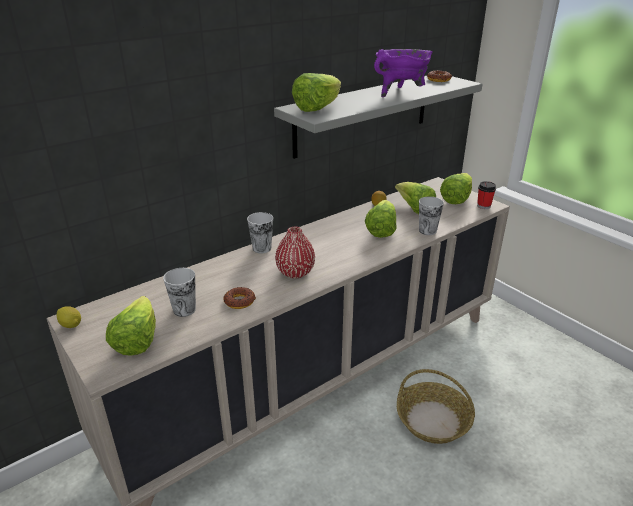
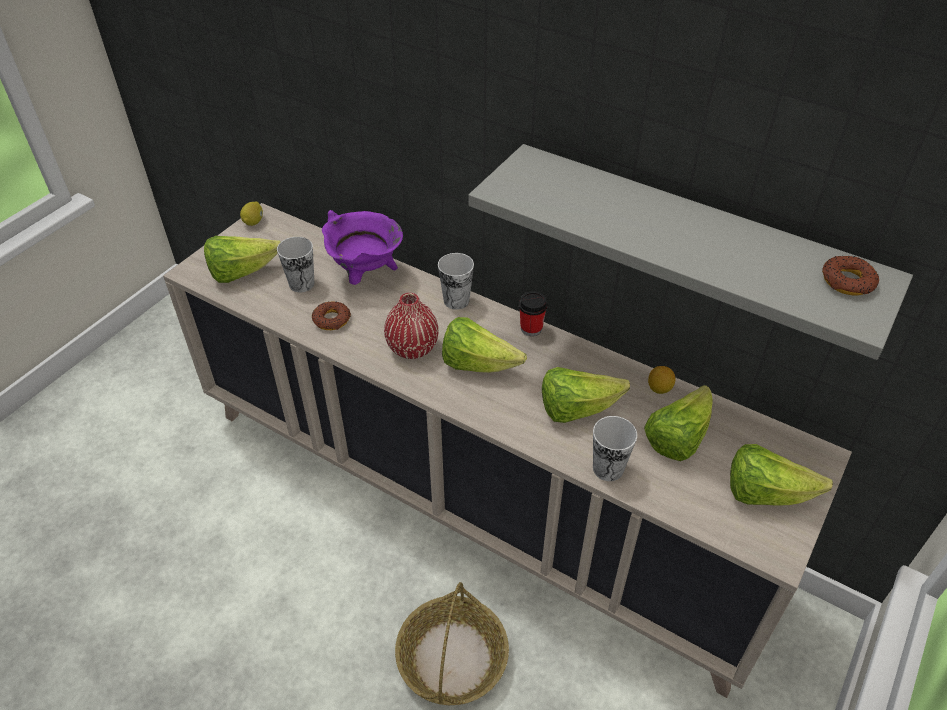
camera: 70 degrees right, 15 degrees up
lettuce [292,73,341,112] -> lettuce moved to [442,317,527,373]
purple cooking pot [374,49,433,97] -> purple cooking pot moved to [322,210,403,285]
cup [477,181,496,209] -> cup moved to [519,291,547,336]

